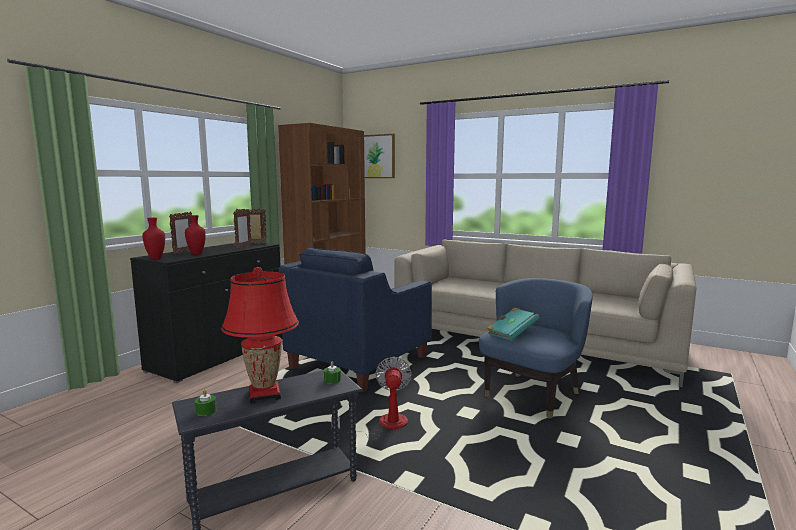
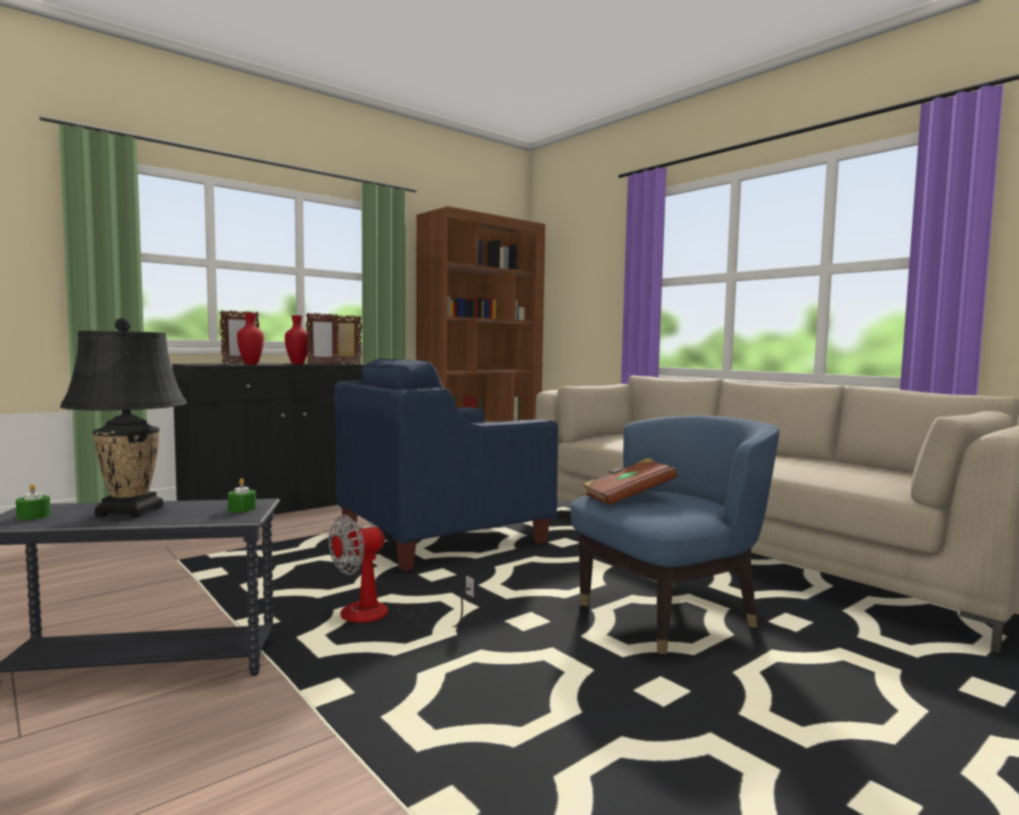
camera: 20 degrees right, 5 degrees down
red vase [142,217,165,259] -> red vase moved to [285,315,310,364]
red table lamp [221,267,299,403] -> black table lamp [60,318,187,518]
fan [331,357,412,440] -> fan turned 150 degrees counterclockwise [329,515,474,628]
picture [364,134,395,178] -> none
turquoise book [486,307,539,341] -> brown book [582,458,677,505]

